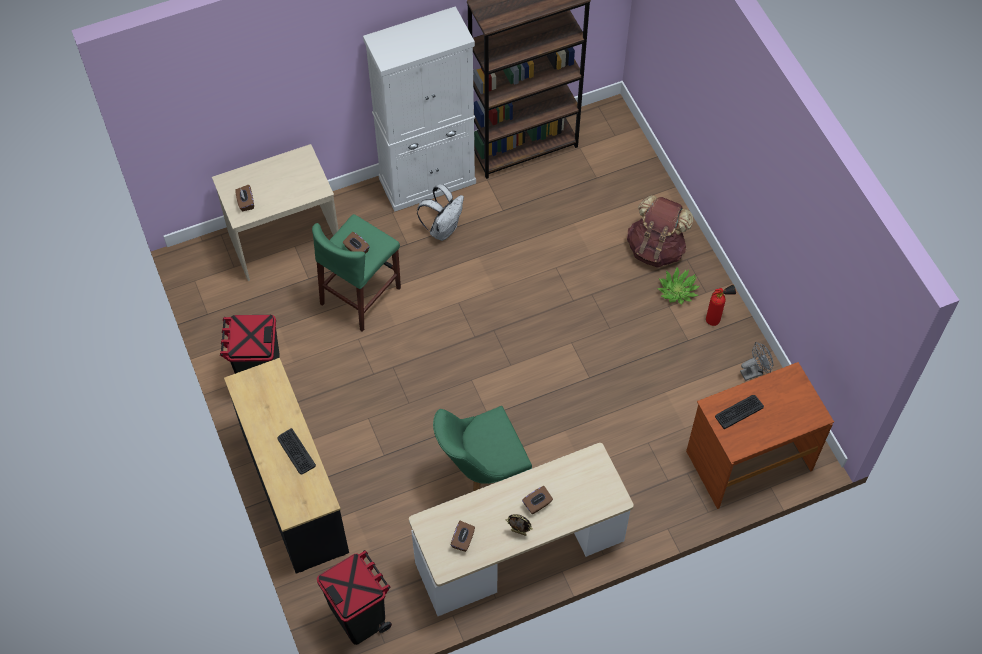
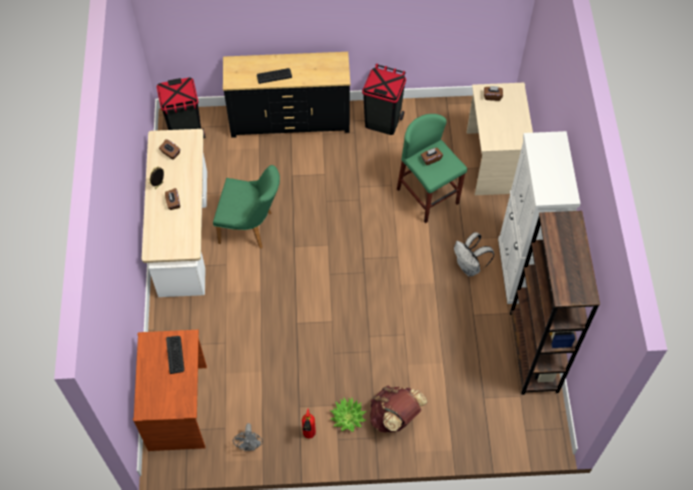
camera: 110 degrees right, 0 degrees up
green chair [433,406,532,491] -> green chair turned 105 degrees clockwise [213,165,280,249]

